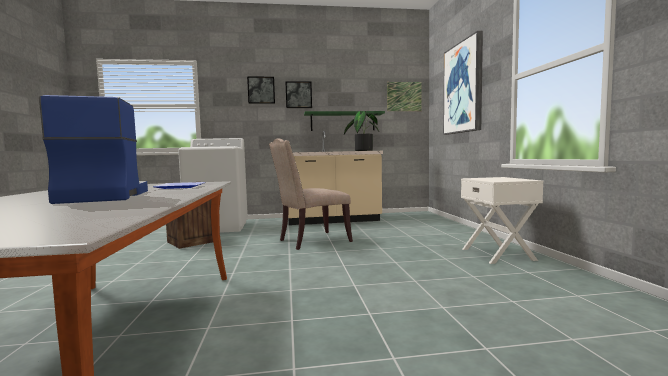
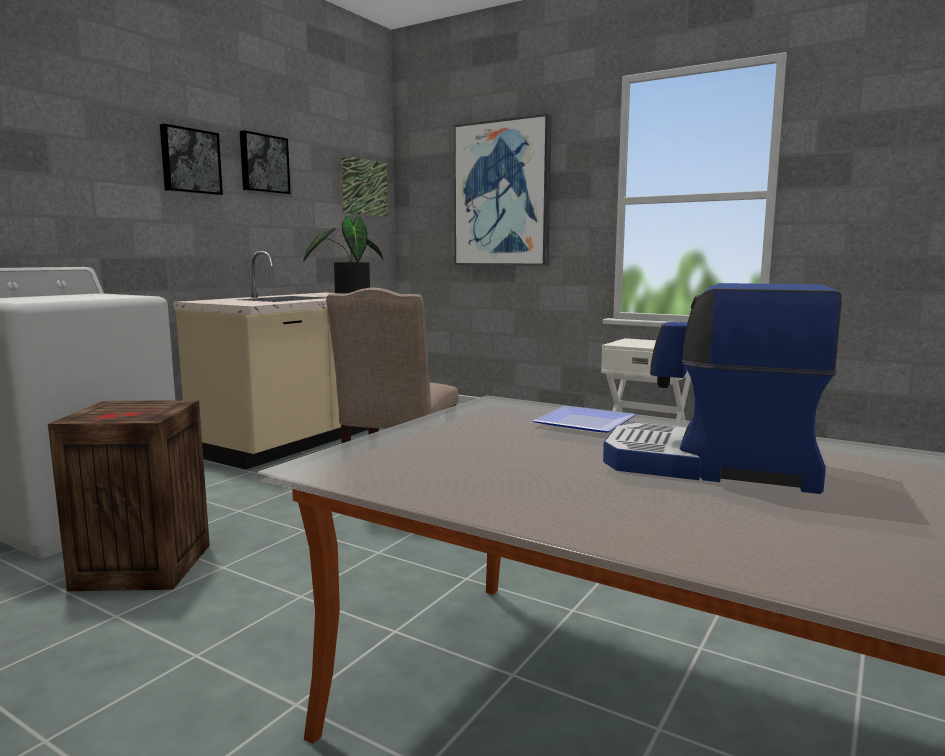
camera: 50 degrees left, 5 degrees up
picture [247,76,275,104] -> picture moved to [240,130,291,194]
green shelf [304,111,385,131] -> none

